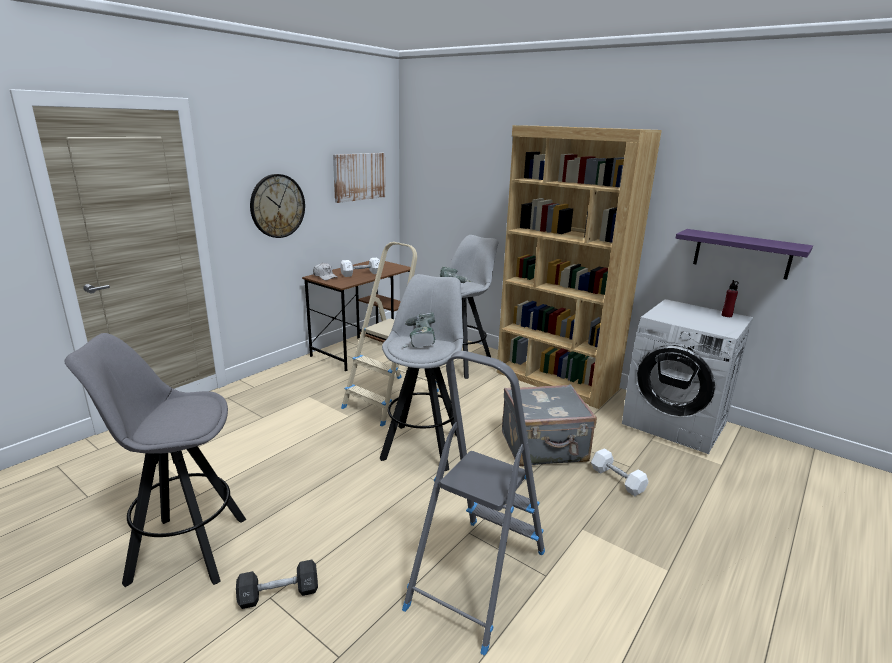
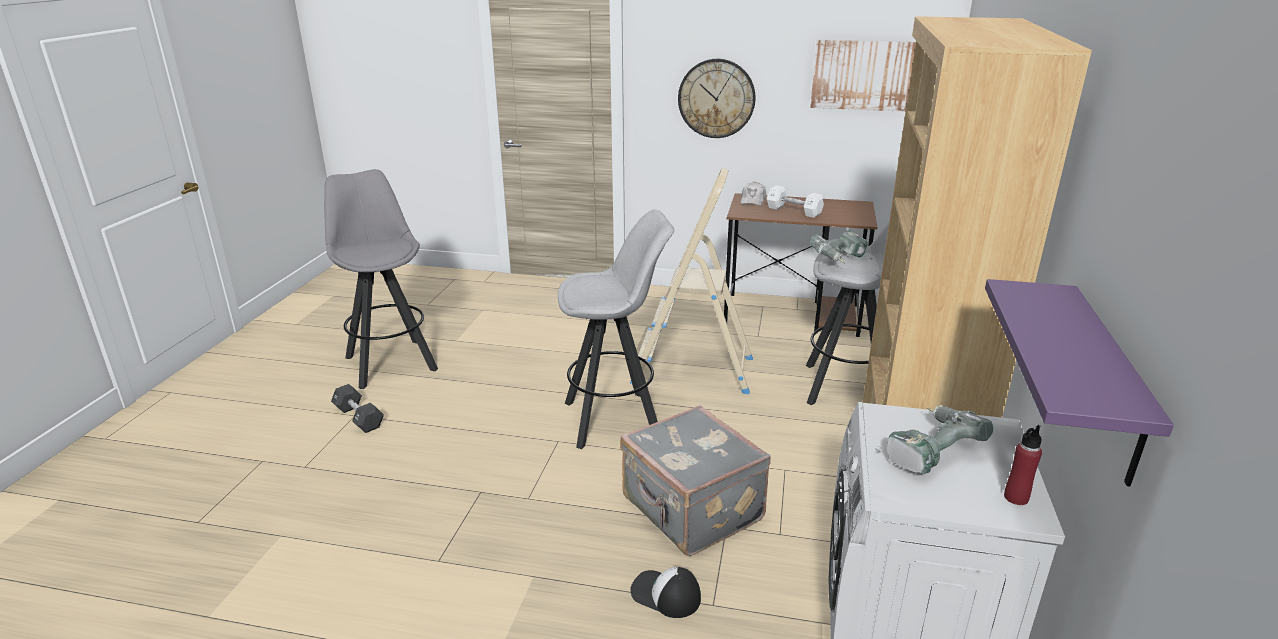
camera: 65 degrees right, 5 degrees up
grey step ladder [402,351,545,655] -> none
power drill [403,312,435,348] -> power drill moved to [876,405,993,474]
white dumbbell [591,448,648,496] -> cap [630,567,701,618]

